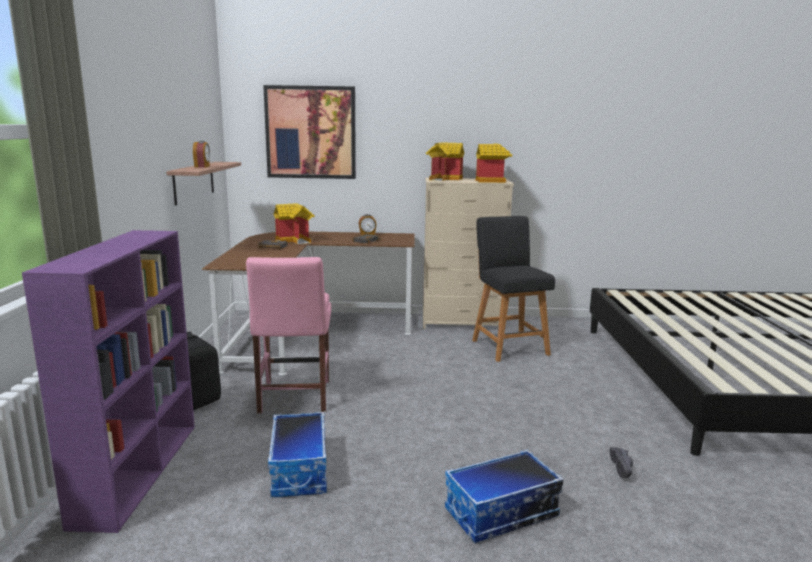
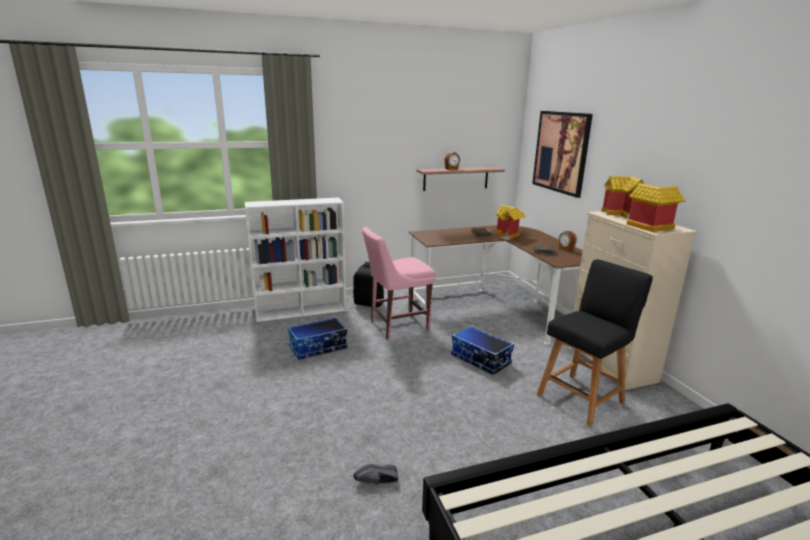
camera: 70 degrees right, 5 degrees up
purple bookcase [22,230,195,533] -> white bookcase [245,198,347,322]
storage box [445,449,564,543] -> storage box moved to [451,326,514,375]

